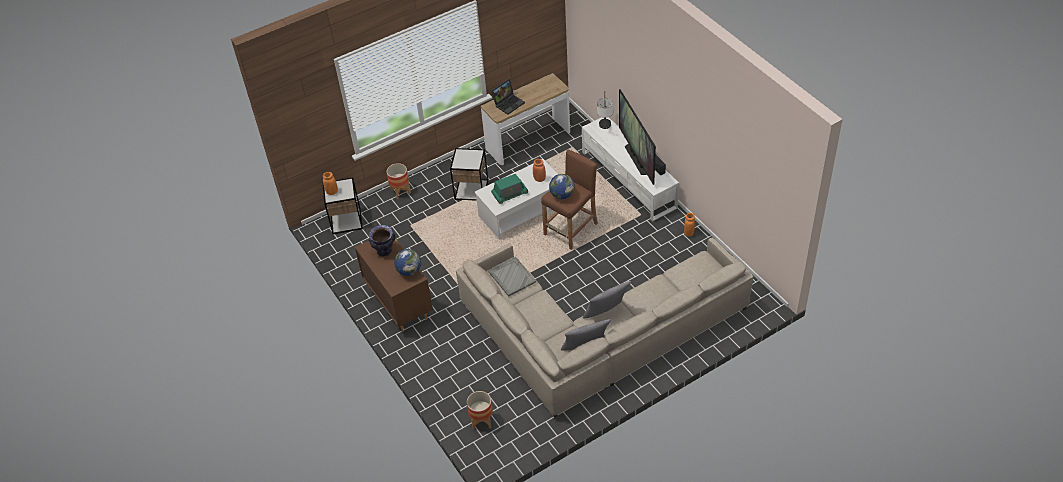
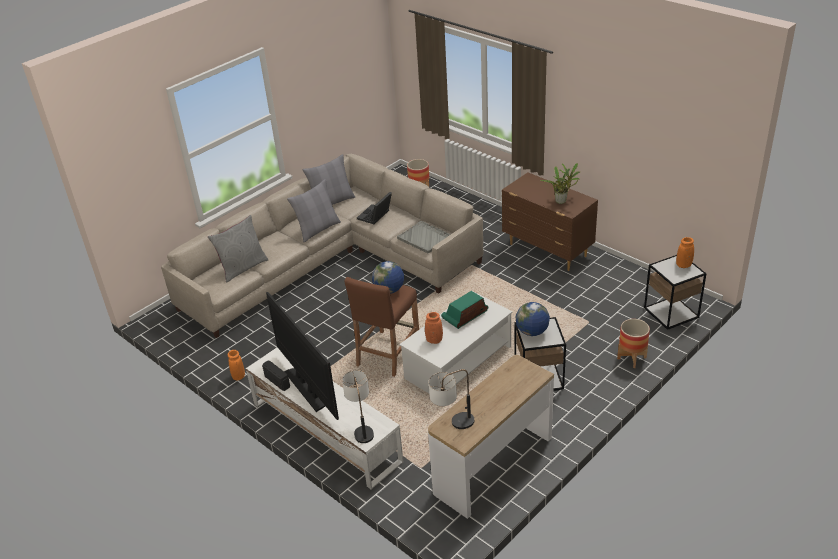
camera: 165 degrees right, 10 degrees down
vase [368,225,395,256] -> potted plant [540,163,580,204]
globe [394,249,421,276] -> globe moved to [516,302,550,336]
laptop [491,79,525,114] -> laptop moved to [357,192,392,224]
none -> grey pillow [208,215,268,282]
none -> table lamp [429,369,474,429]

